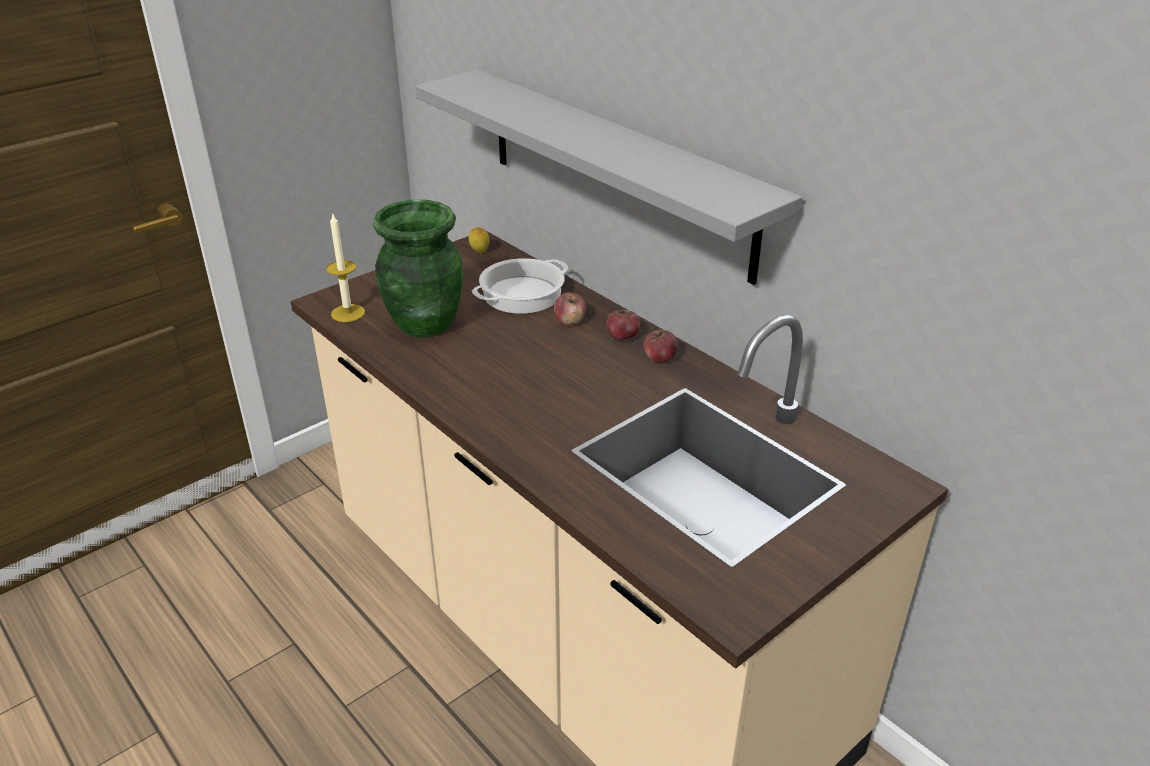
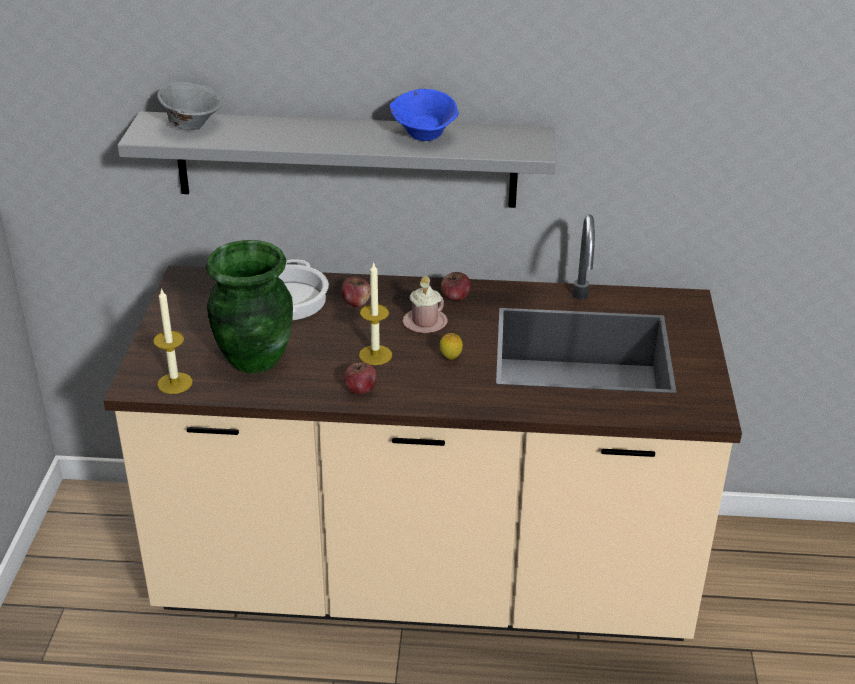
camera: 45 degrees left, 0 degrees up
lemon [469,227,489,253] -> lemon moved to [440,333,463,360]
apple [606,307,640,340] -> apple moved to [344,362,377,394]
none -> grey bowl [157,82,222,130]
none -> candle [359,262,392,365]
none -> blue bowl [390,89,459,141]
none -> pink mug [403,276,448,333]

